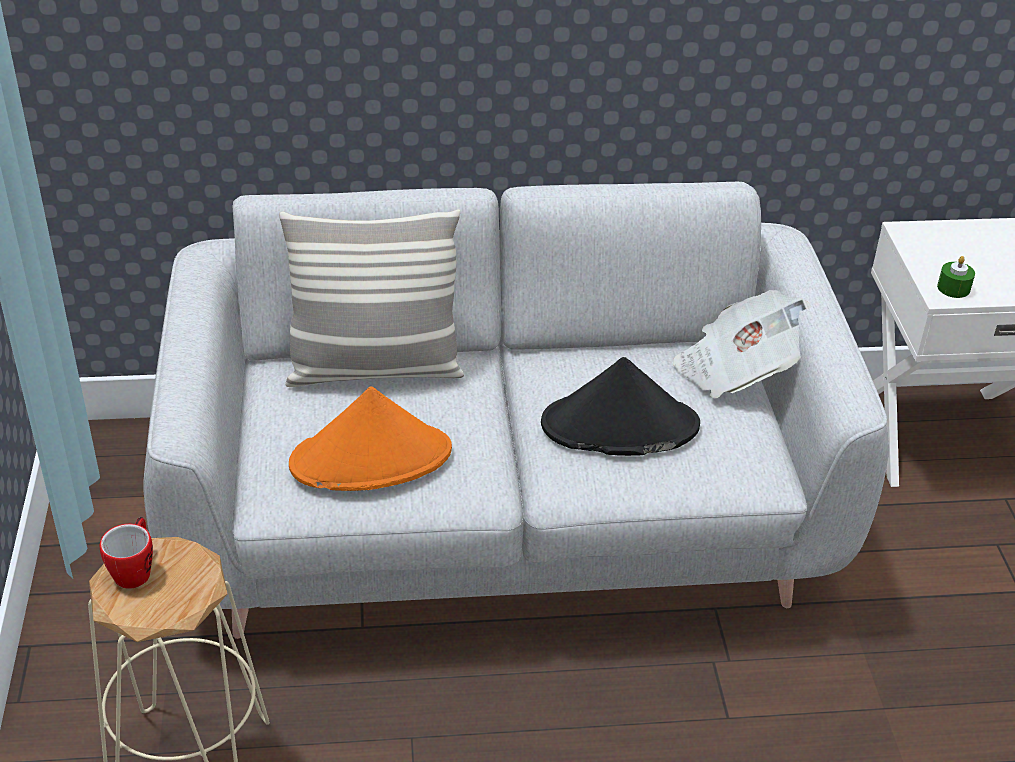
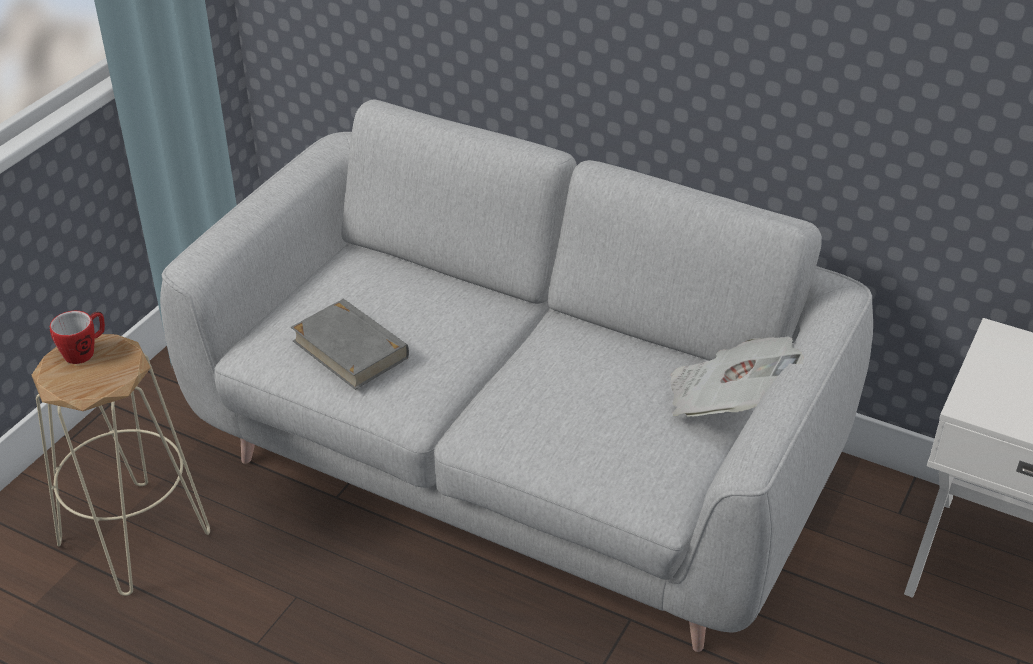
camera: 35 degrees right, 0 degrees up
pillow [279,209,464,387] -> none
orange hat [289,386,452,491] -> grey book [291,299,409,390]
black hat [541,357,700,456] -> none
green candle [937,256,975,298] -> none

